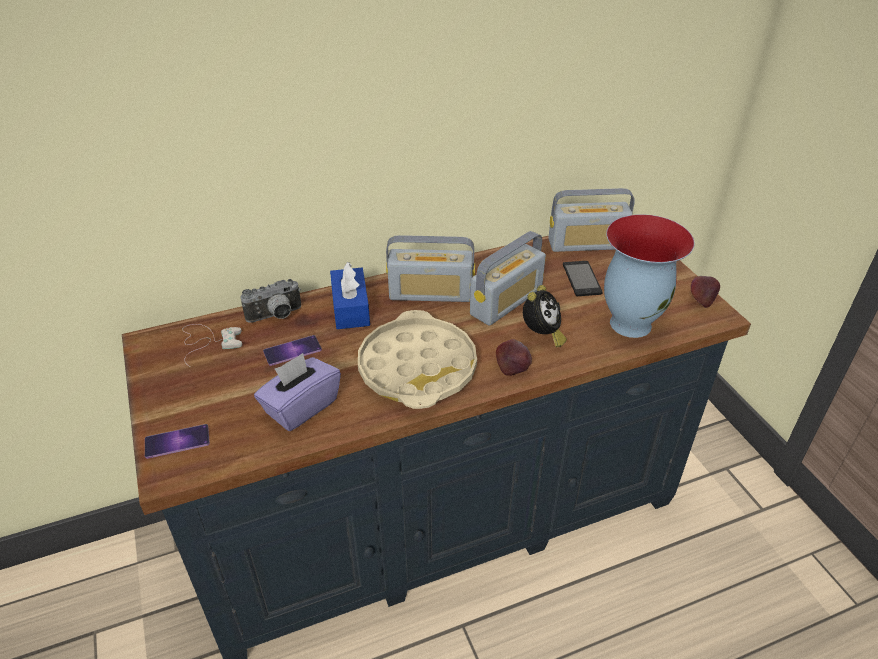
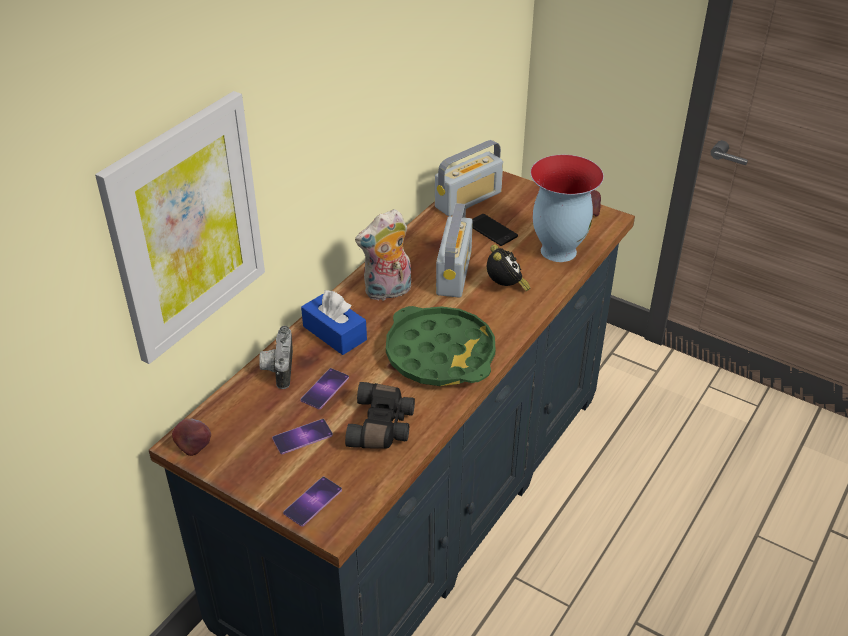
camera: 35 degrees left, 0 degrees up
white game controller [182,324,242,366] -> none
camera [240,279,301,323] -> camera turned 150 degrees clockwise [259,326,293,389]
purple tissue box [254,353,341,431] -> black binoculars [345,382,415,449]
beige tray [358,310,477,409] -> green tray [386,306,495,386]
radio [386,235,475,302] -> plush toy [355,209,411,301]
apple [496,339,532,376] -> apple moved to [172,419,211,456]
none -> picture [95,91,265,364]
none -> phone [272,419,333,454]

